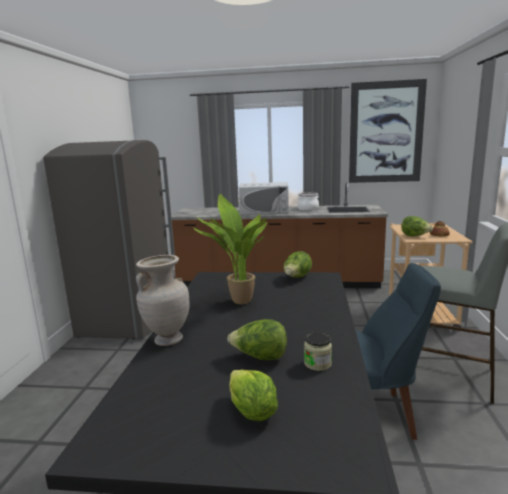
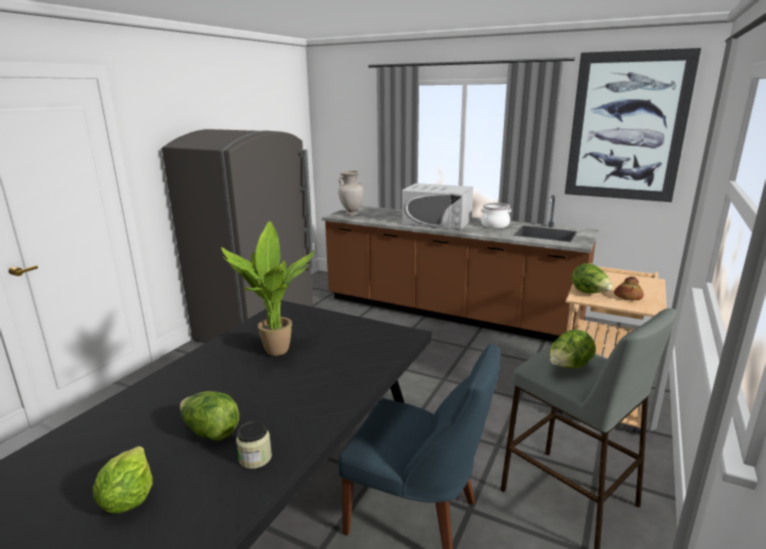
camera: 20 degrees right, 5 degrees up
beige vase [136,255,189,346] -> beige vase moved to [338,171,364,216]
lettuce [283,251,312,278] -> lettuce moved to [550,330,596,368]

